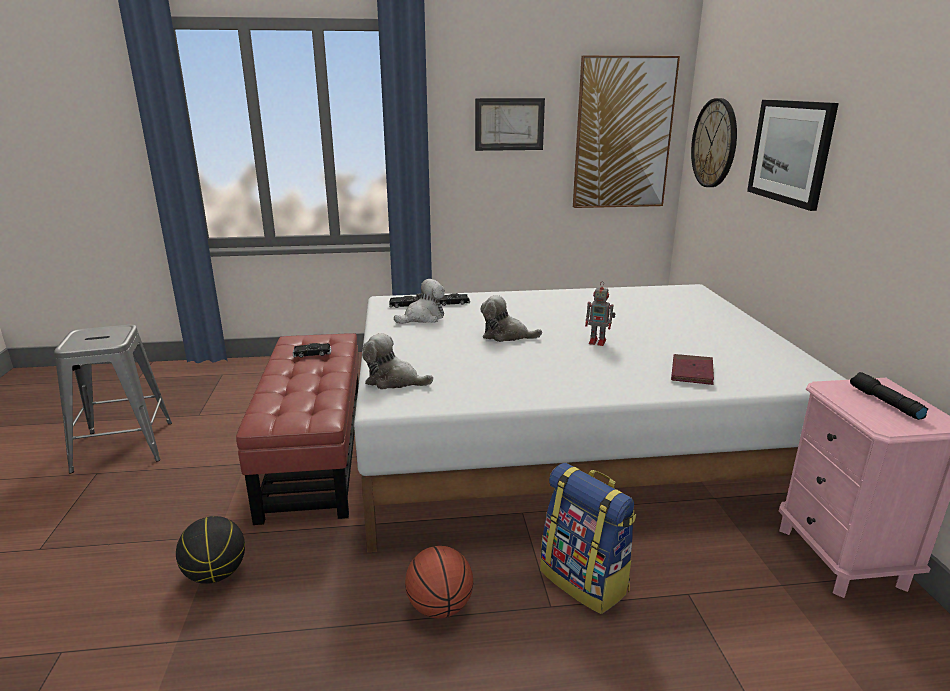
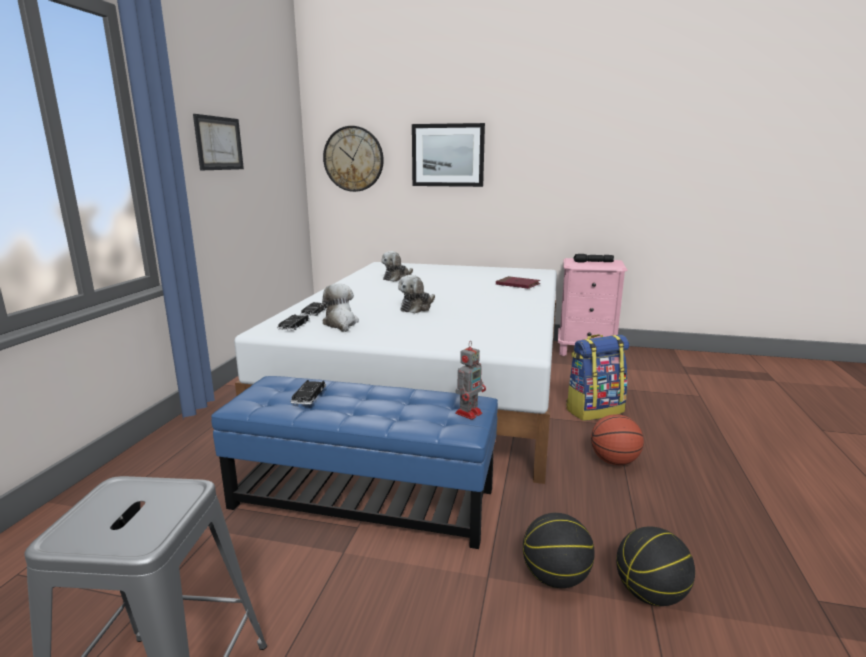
camera: 70 degrees left, 5 degrees down
red ottoman [236,333,359,525] -> blue ottoman [211,376,498,549]
plush toy [362,333,433,389] -> plush toy moved to [381,251,413,282]
picture [573,55,680,208] -> none
toy robot [585,281,615,346] -> toy robot moved to [455,342,486,420]
none -> basketball [616,526,695,606]

